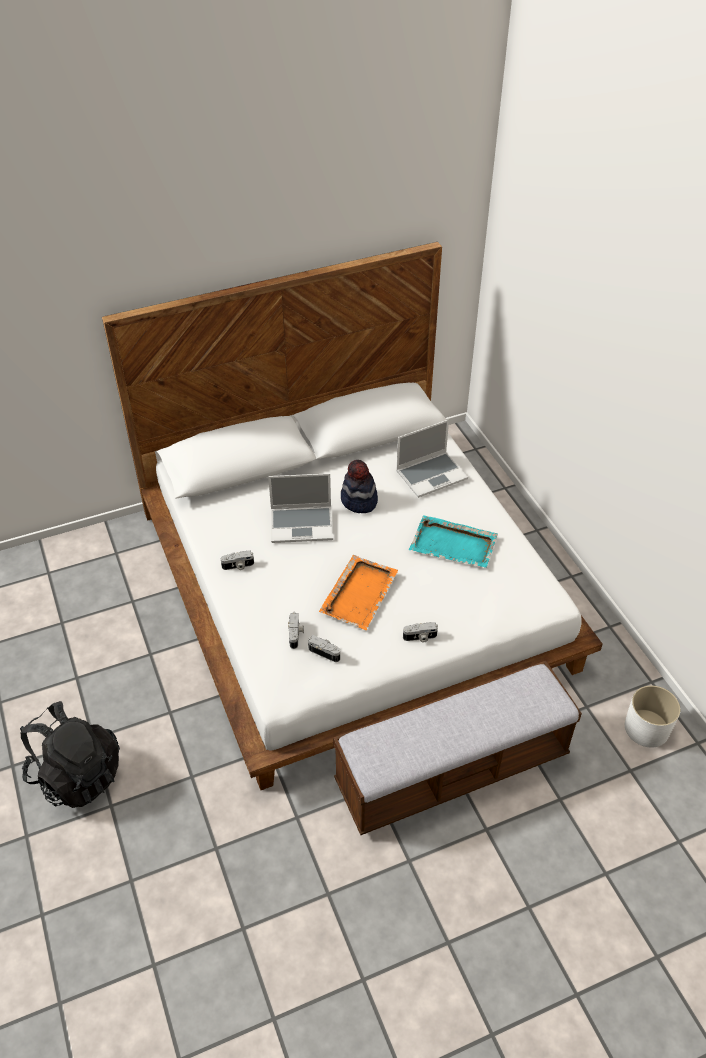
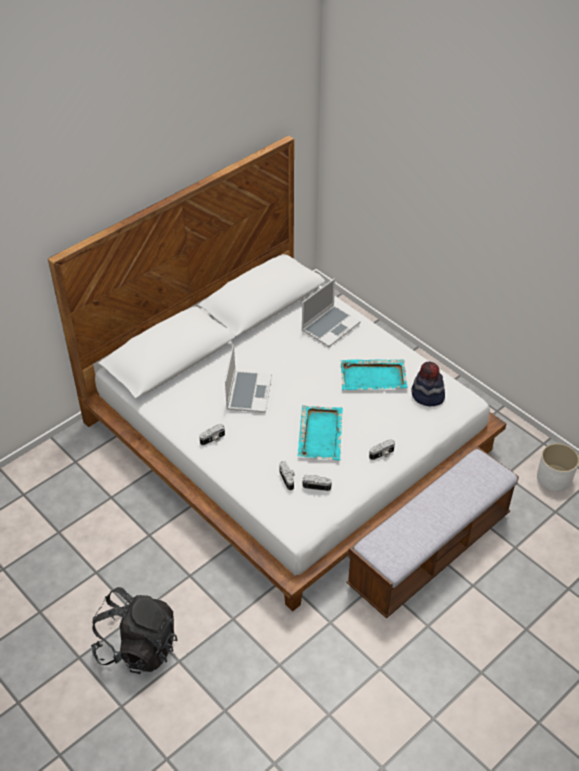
camera: 20 degrees left, 0 degrees up
laptop [268,473,333,543] -> laptop turned 60 degrees counterclockwise [225,344,272,413]
orange tray [319,555,398,630] -> turquoise tray [298,405,343,461]
hat [341,460,378,513] -> hat moved to [411,362,445,406]

